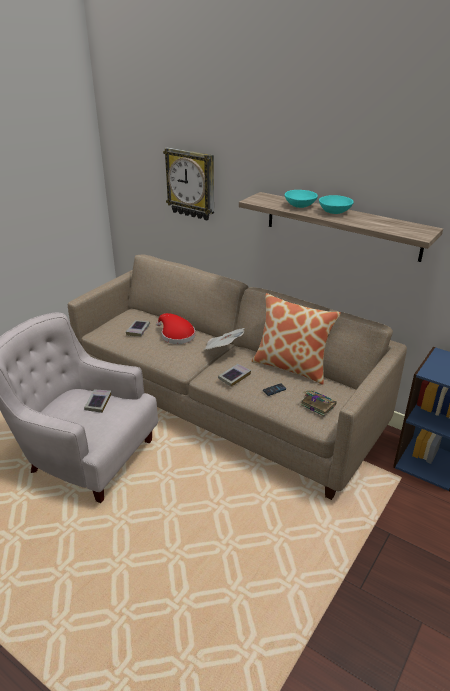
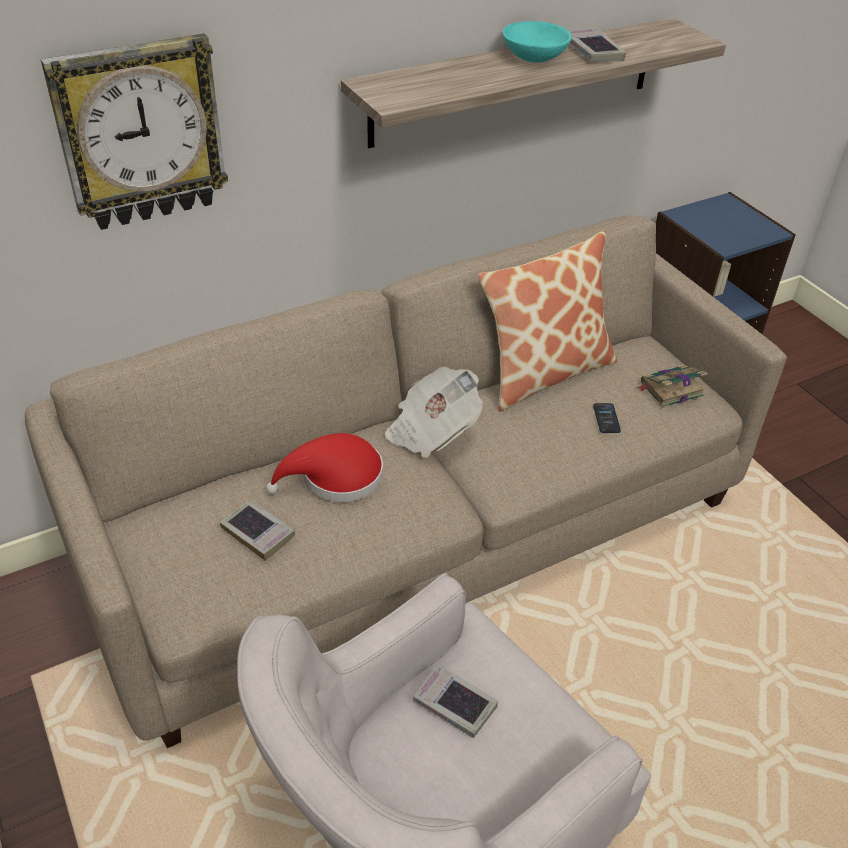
camera: 65 degrees left, 10 degrees up
book [218,364,251,387] -> book moved to [569,28,626,62]
turquoise bowl [285,190,318,208] -> none

